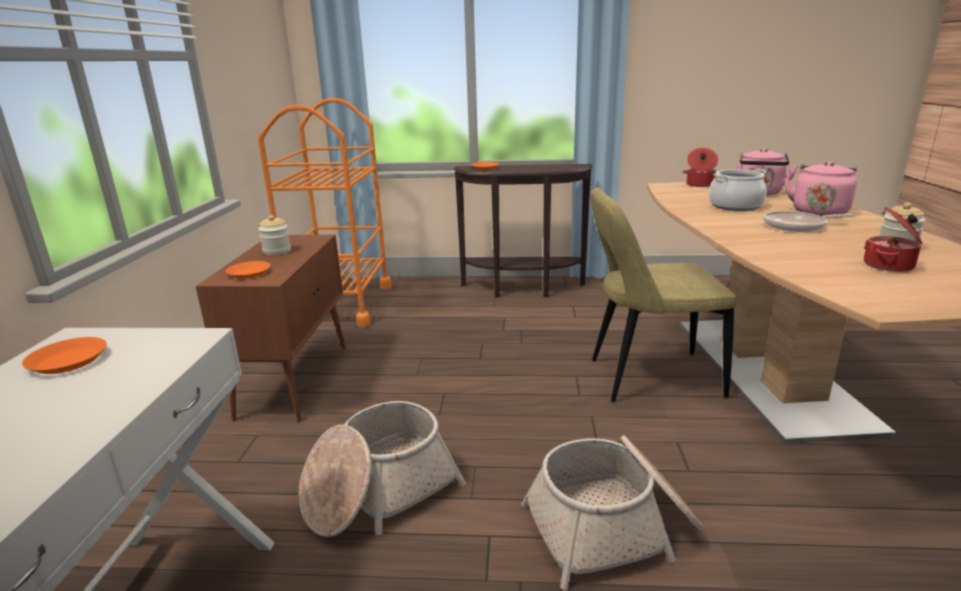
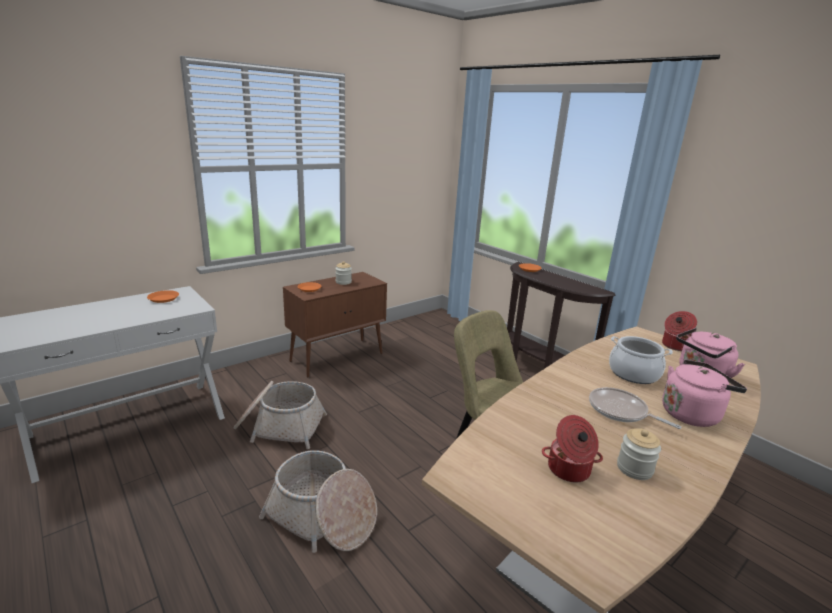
camera: 45 degrees right, 0 degrees up
orange cart [258,98,392,327] -> none

